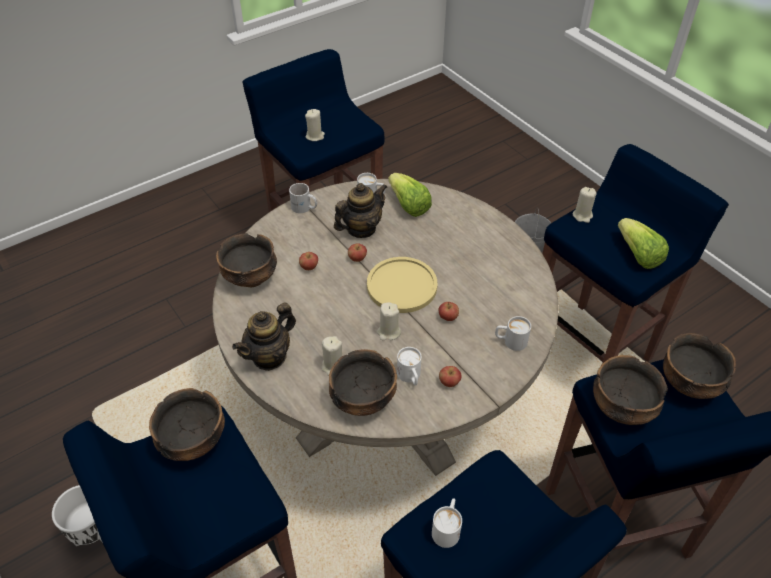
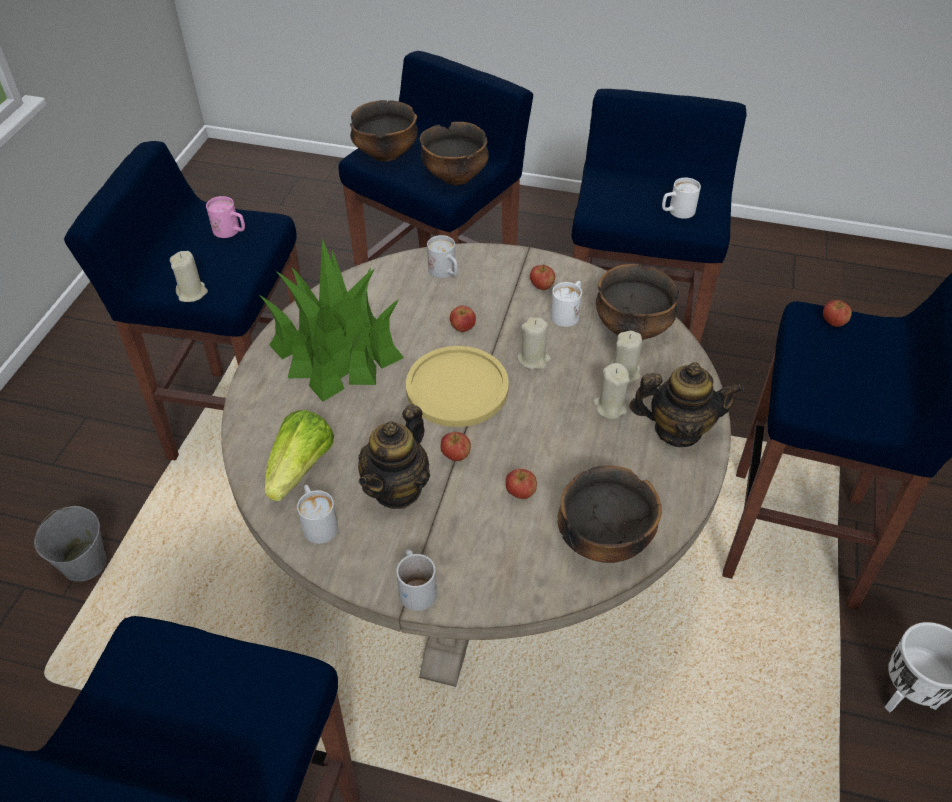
camera: 130 degrees left, 0 degrees up
bowl [149,388,225,461] -> none
beige candle [305,109,325,141] -> beige candle moved to [593,363,630,419]
teapot [334,183,387,238] -> teapot turned 75 degrees counterclockwise [358,404,430,509]
lettuce [618,218,669,269] -> pink mug [206,196,245,238]
none -> potted plant [258,238,404,402]
none -> apple [823,300,852,327]

